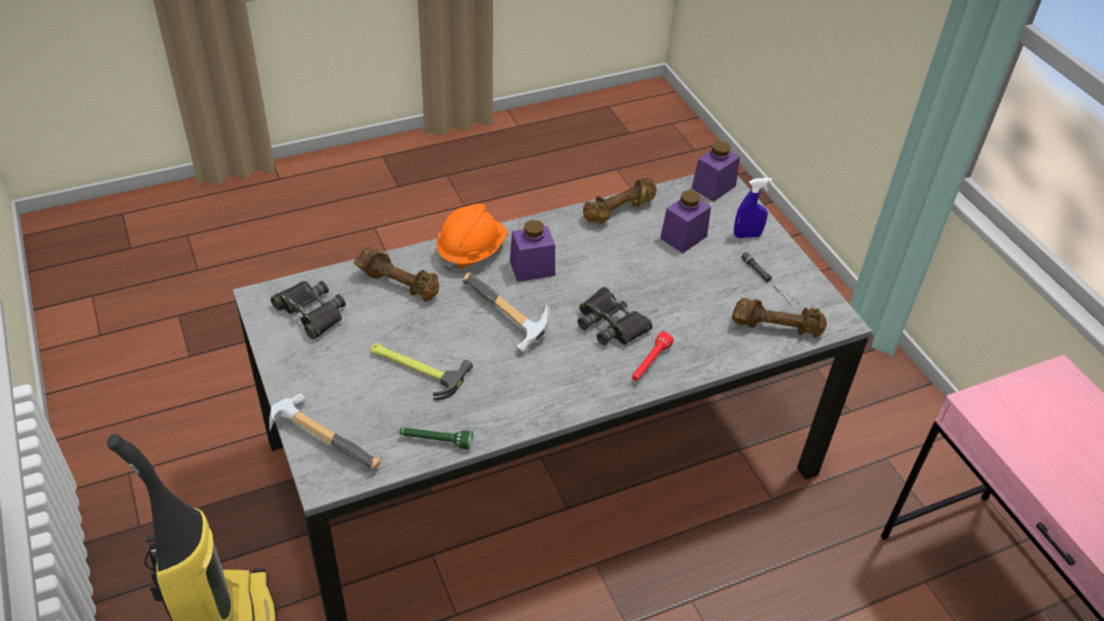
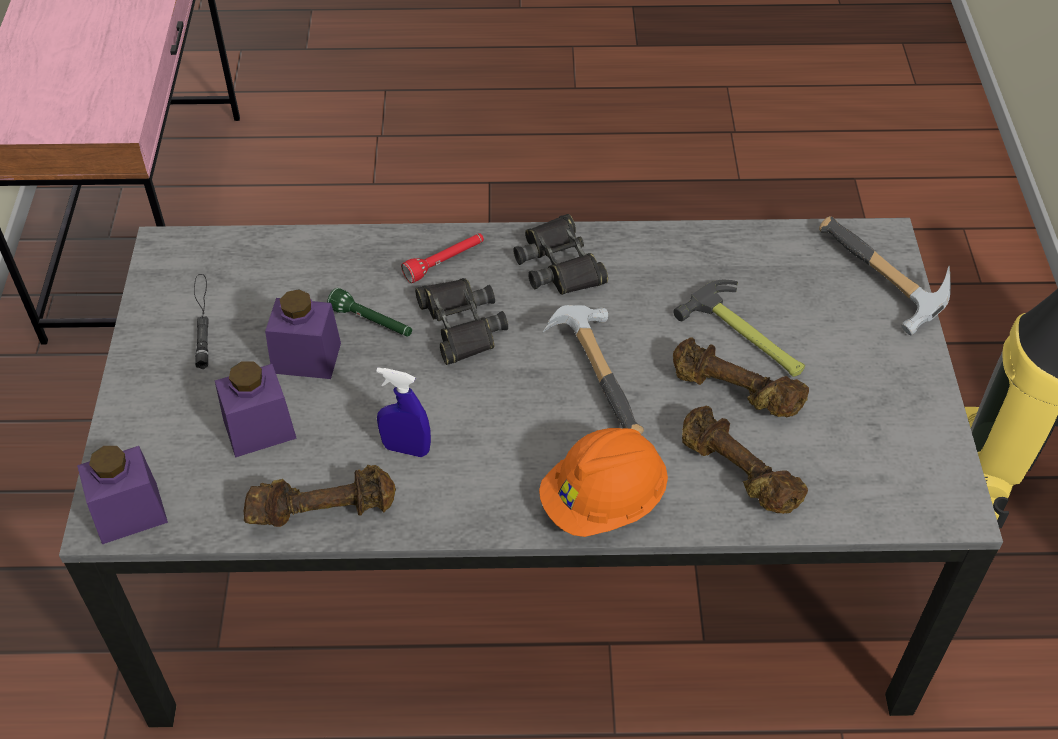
camera: 155 degrees left, 5 degrees up
black binoculars [271,281,346,340] -> black binoculars moved to [514,214,608,295]
green flashlight [400,427,473,449] -> green flashlight moved to [327,288,412,336]
purple jar [510,220,555,282] -> purple jar moved to [265,290,341,379]
brown dumbbell [732,298,827,338] -> brown dumbbell moved to [673,337,809,417]
blue spray bottle [734,178,772,238] -> blue spray bottle moved to [376,367,431,457]

